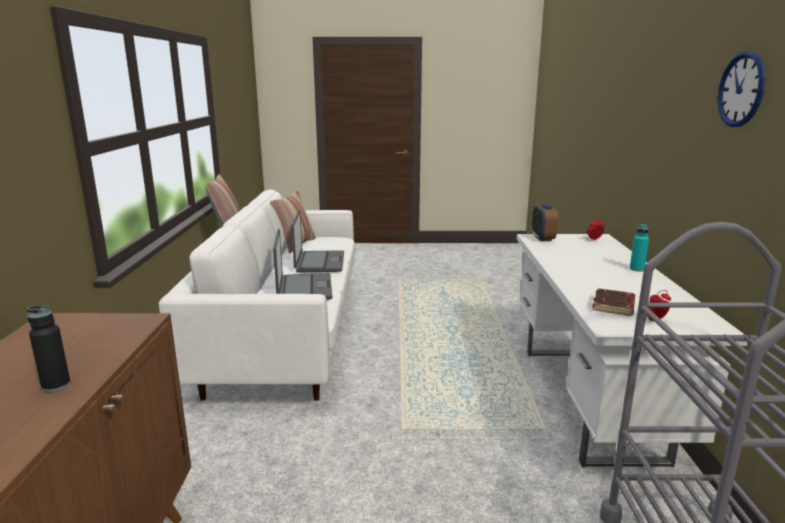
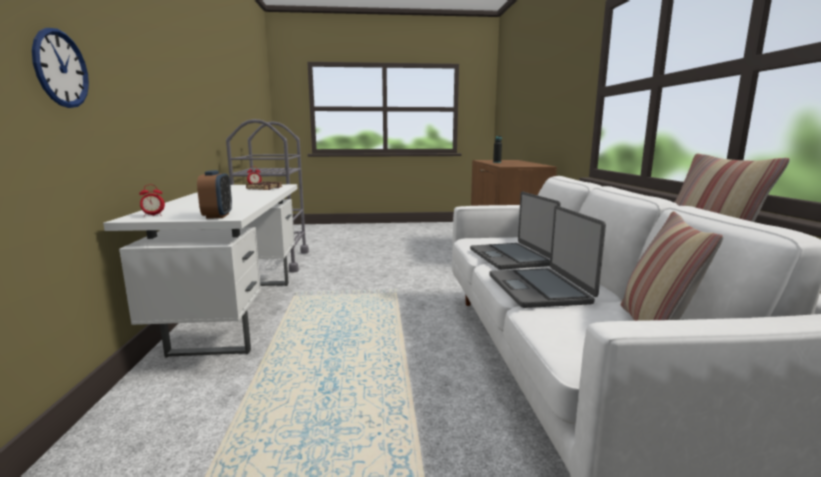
camera: 175 degrees right, 5 degrees down
turquoise bottle [630,224,649,272] -> none
wall clock [718,51,766,127] -> wall clock moved to [32,28,89,108]

